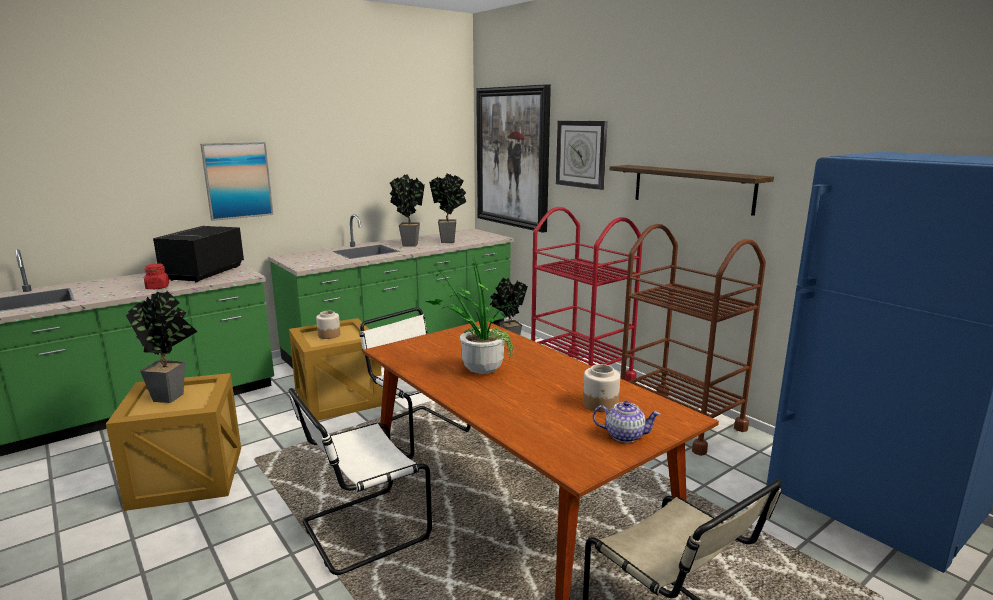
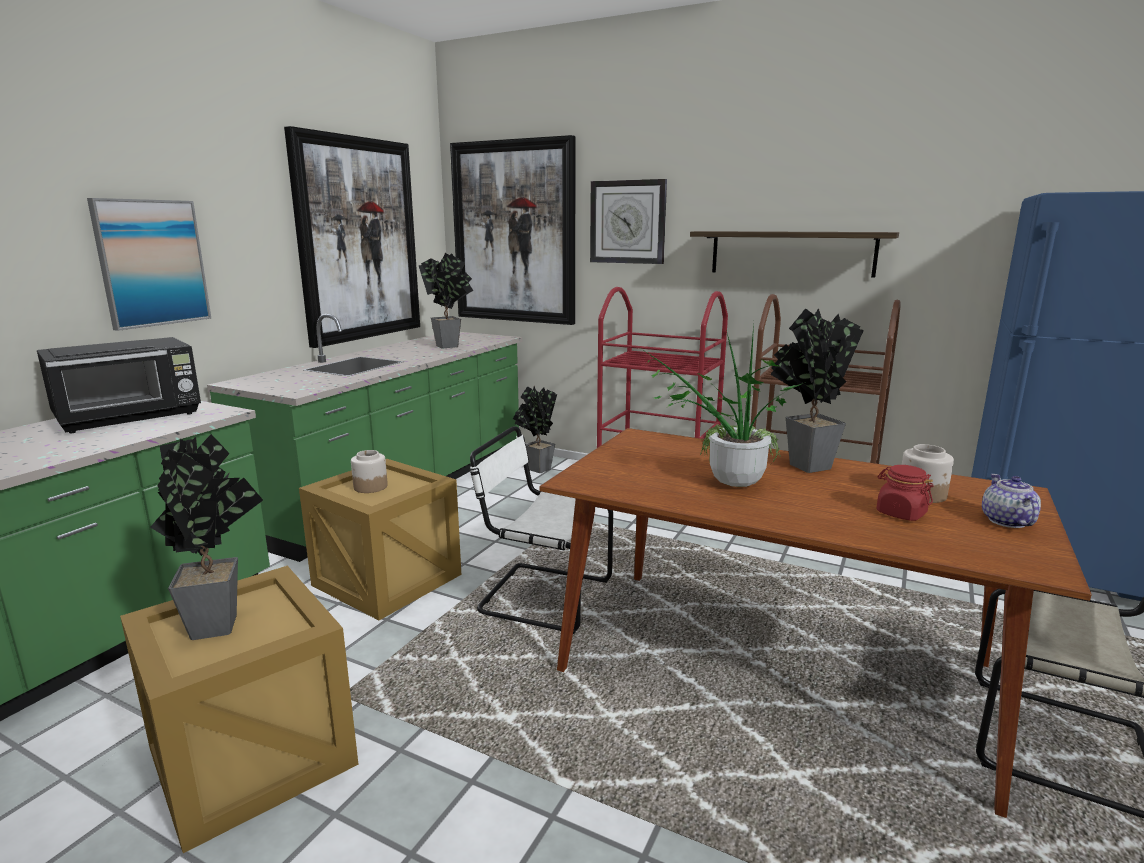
camera: 25 degrees left, 0 degrees up
red jar [144,264,169,289] -> red jar moved to [876,465,934,521]
black microwave [153,226,244,282] -> black microwave turned 120 degrees counterclockwise [37,337,201,434]
white chair [289,388,432,575] -> none
potted plant [390,174,425,247] -> potted plant moved to [770,308,864,473]
teapot [593,401,661,443] -> teapot turned 75 degrees counterclockwise [982,474,1041,528]
none -> picture [284,126,420,348]

